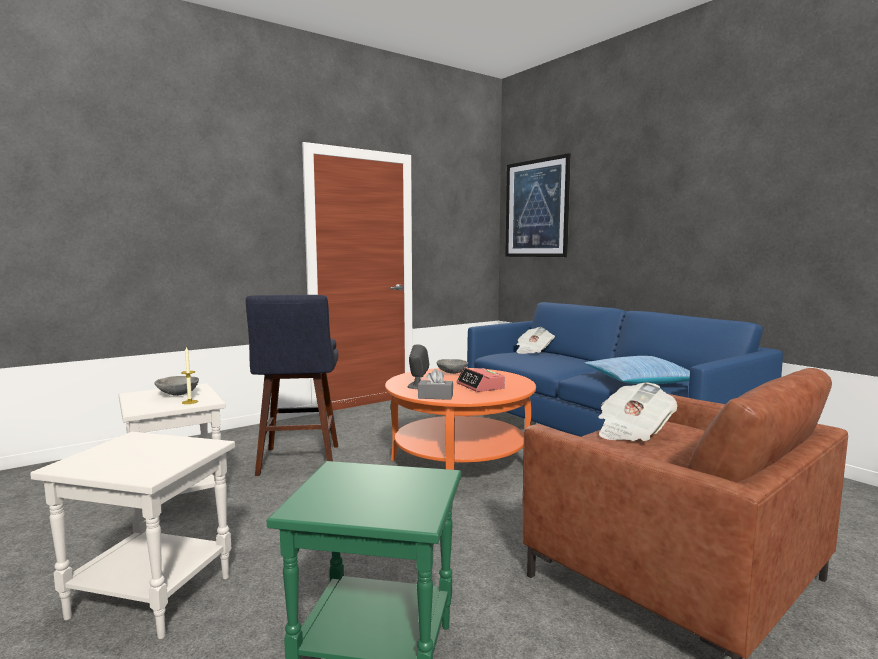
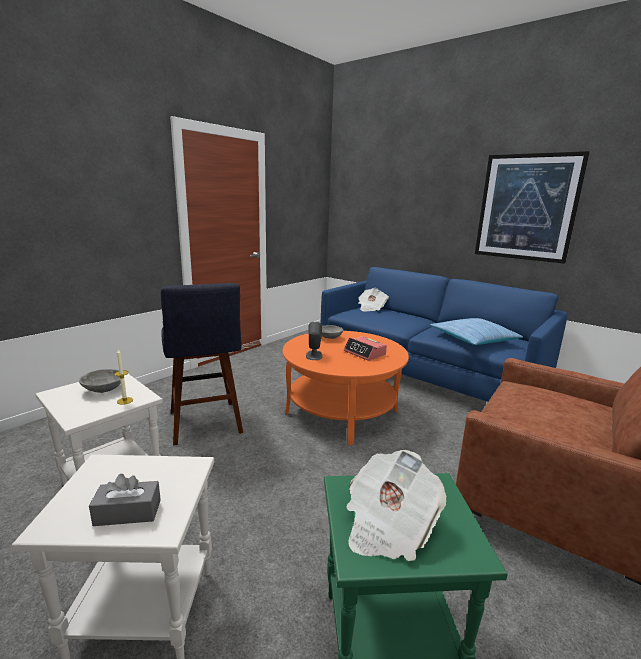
camera: 15 degrees left, 10 degrees up
grey tissue box [418,369,453,400] -> grey tissue box moved to [89,473,161,526]
picture [505,153,571,257] -> picture moved to [475,151,590,264]
newspaper [598,382,677,441] -> newspaper moved to [346,450,447,561]

